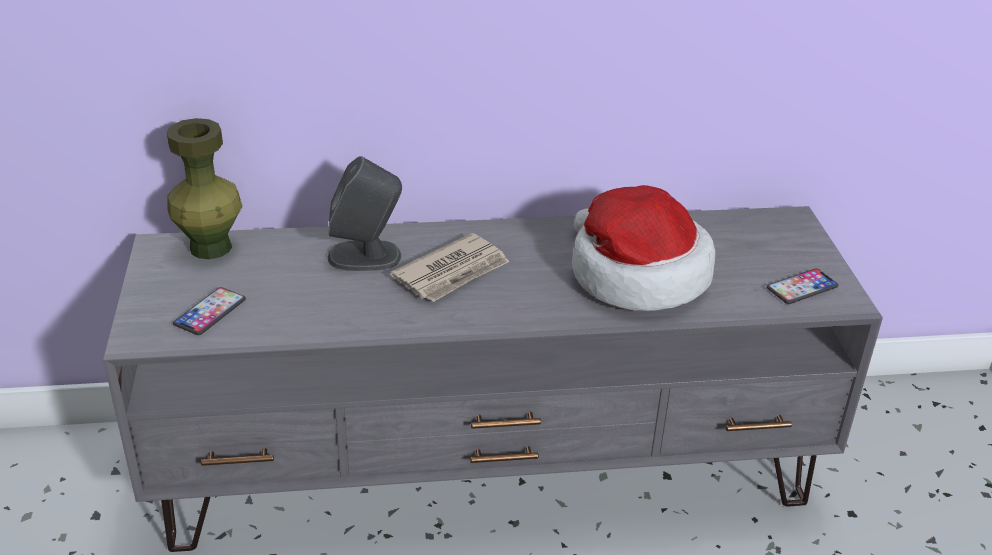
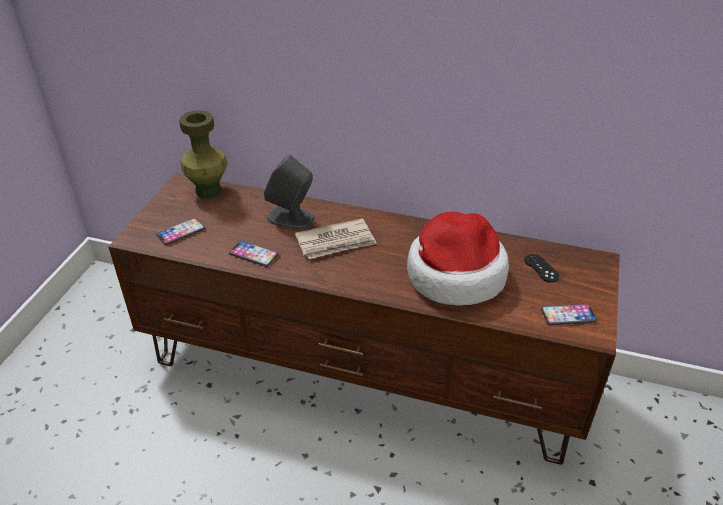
camera: 25 degrees right, 5 degrees up
grey tv stand [103,206,883,552] -> brown tv stand [108,173,620,465]
none -> phone [229,240,279,267]
none -> black game controller [524,254,559,282]

